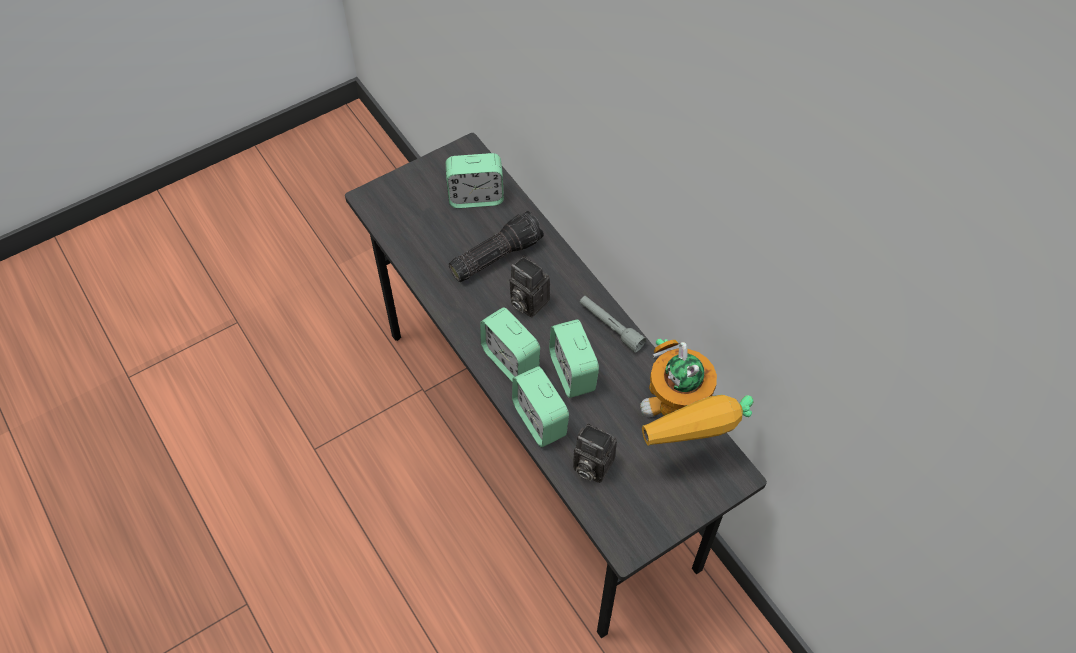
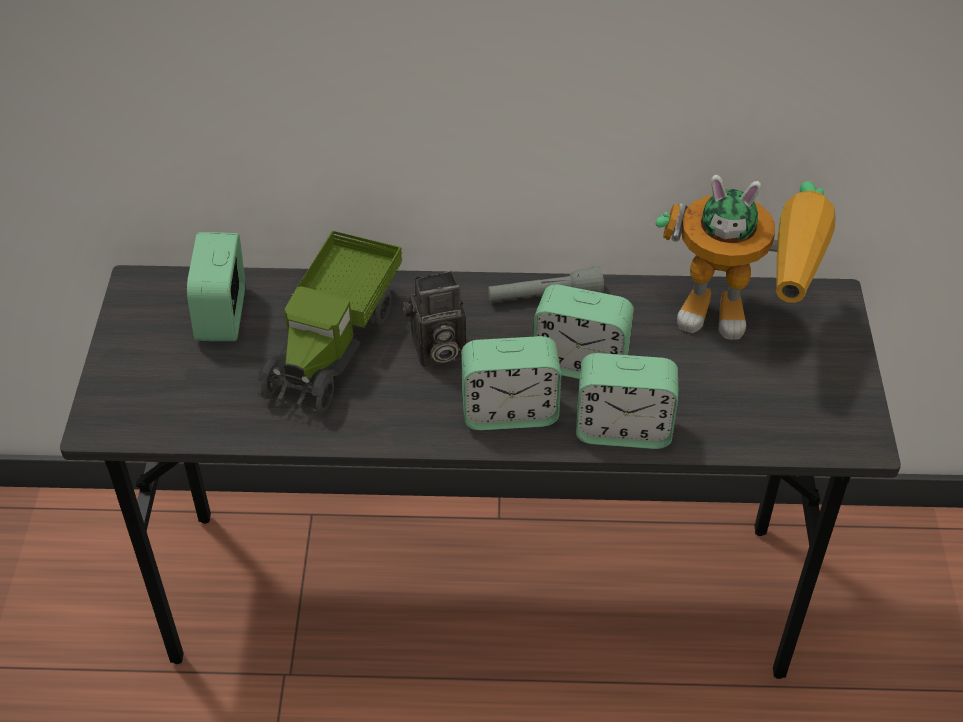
camera: 55 degrees left, 10 degrees down
alarm clock [446,153,504,208] -> alarm clock turned 150 degrees clockwise [187,232,245,341]
flashlight [448,211,544,282] -> toy truck [258,231,402,414]
camera [573,423,617,483] -> none

